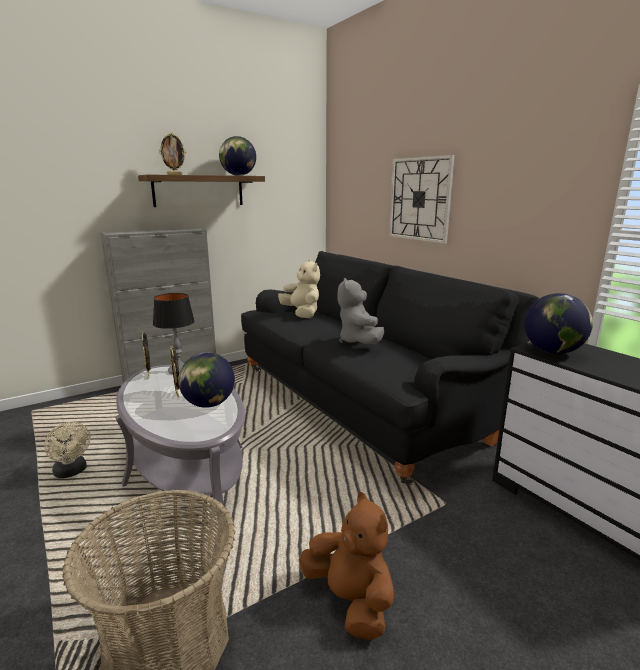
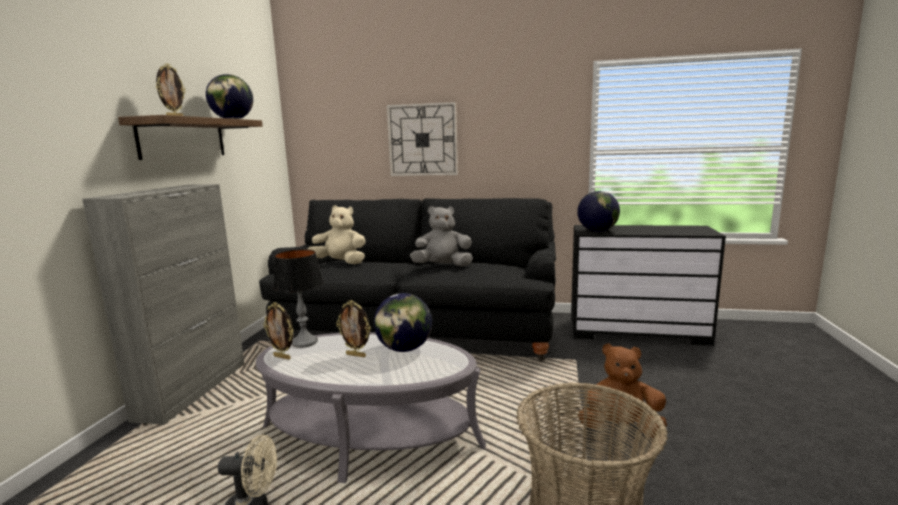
camera: 45 degrees left, 5 degrees down
grey plush toy [338,278,384,344] -> grey plush toy turned 135 degrees clockwise [410,206,473,267]

